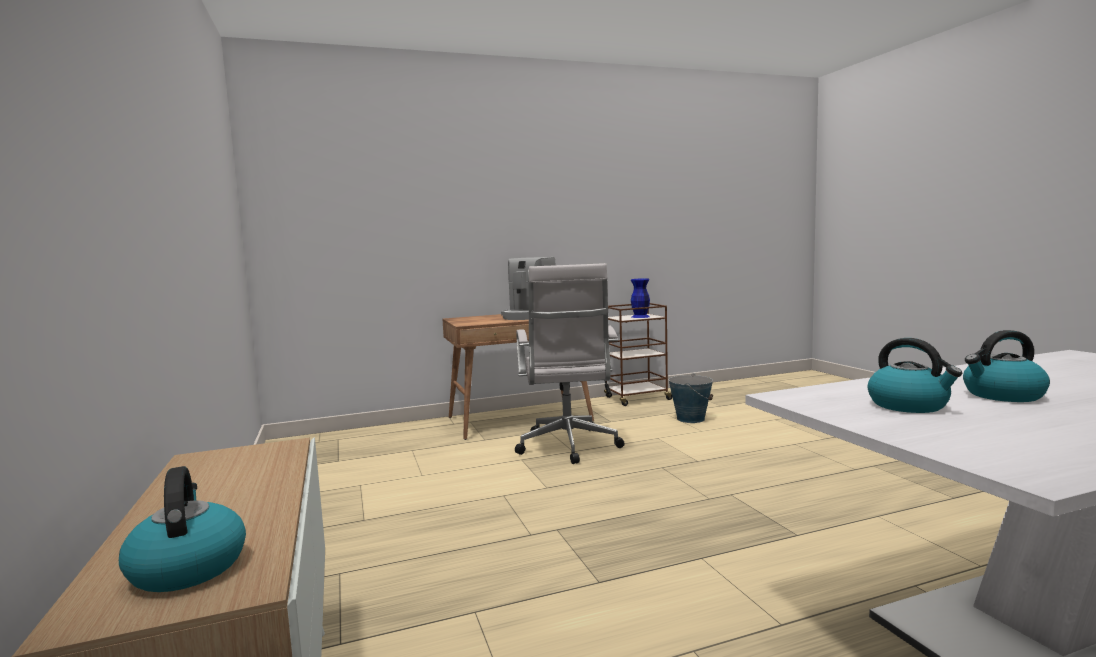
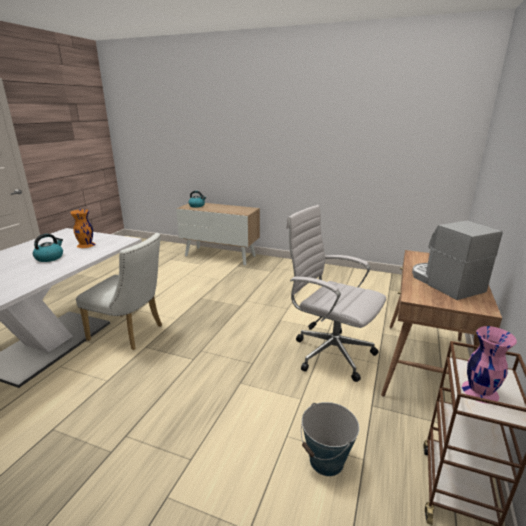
camera: 130 degrees right, 15 degrees up
blue vase [631,278,650,318] -> pink vase [462,326,517,404]
kettle [867,338,962,413] -> orange vase [70,209,95,248]
none -> white chair [76,233,162,350]

